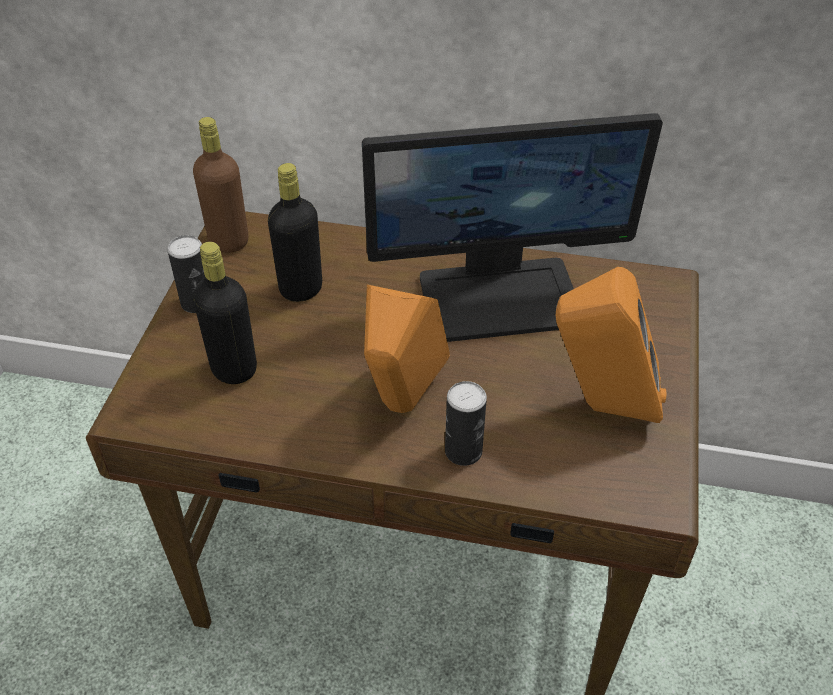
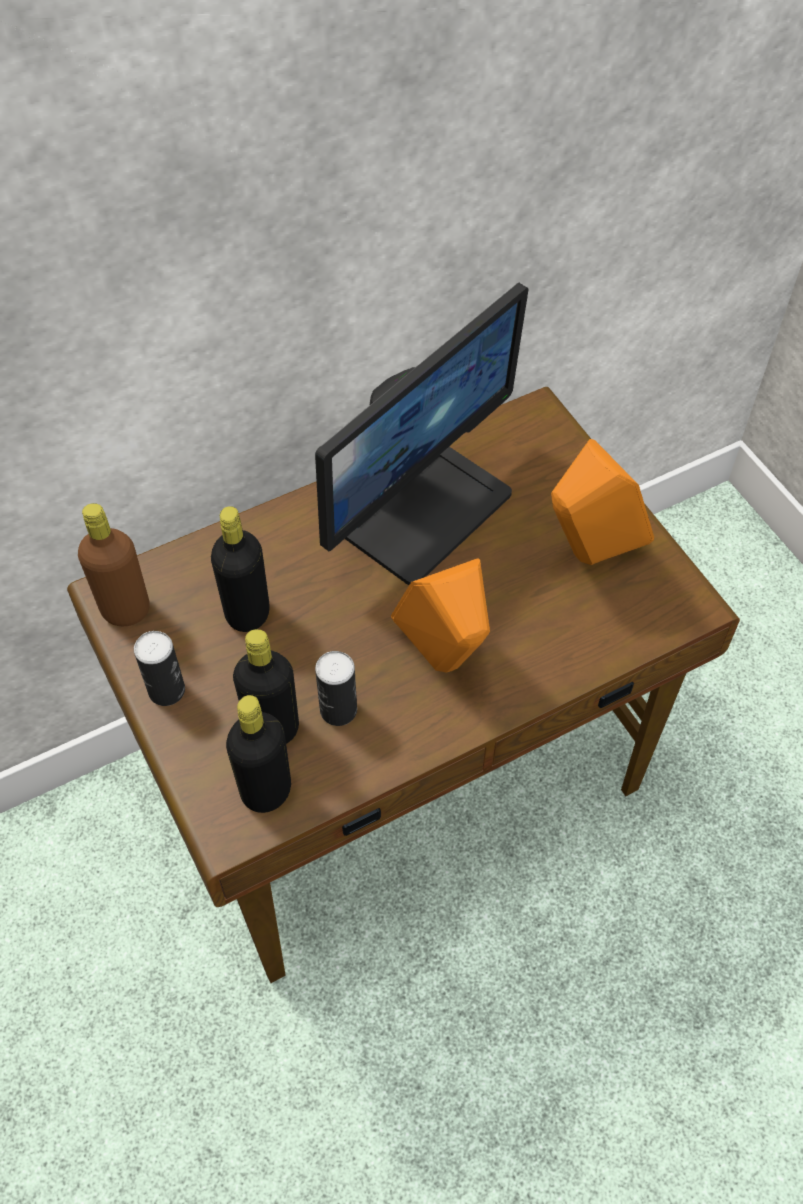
camera: 40 degrees left, 10 degrees up
can [445,381,487,466] -> can moved to [315,651,357,726]
none -> black bottle [226,695,291,813]

